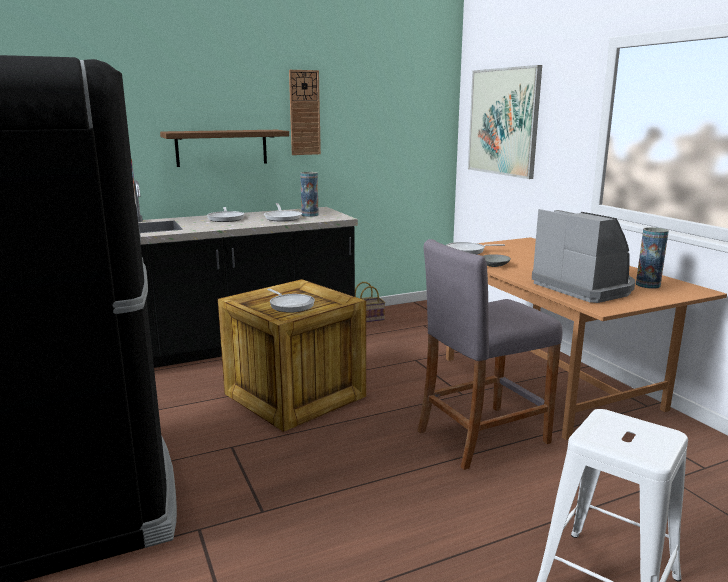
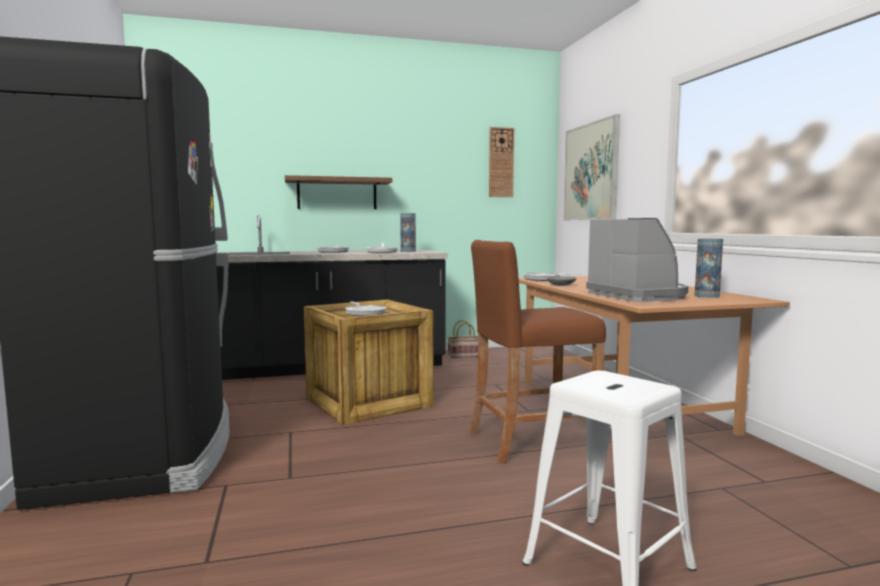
camera: 10 degrees right, 10 degrees down
wall clock [289,70,321,155] -> wall clock moved to [489,127,514,197]
grey stool [417,239,563,470] -> brown stool [469,240,606,464]

